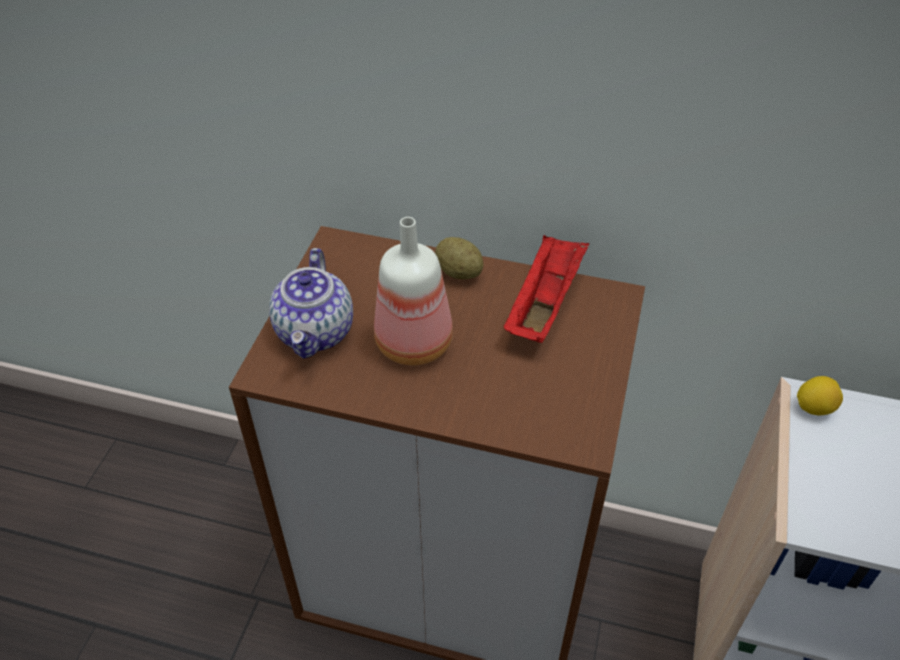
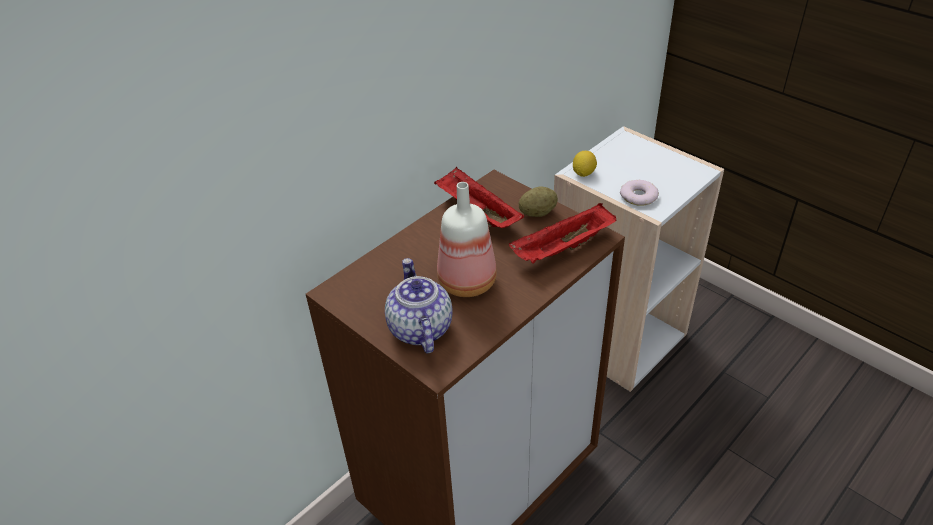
camera: 60 degrees left, 5 degrees down
teapot [269,248,353,359] -> teapot turned 135 degrees counterclockwise [385,258,453,354]
potato [435,237,483,279] -> potato moved to [519,186,558,217]
none -> red tray [509,203,616,264]
none -> donut [620,180,659,206]

